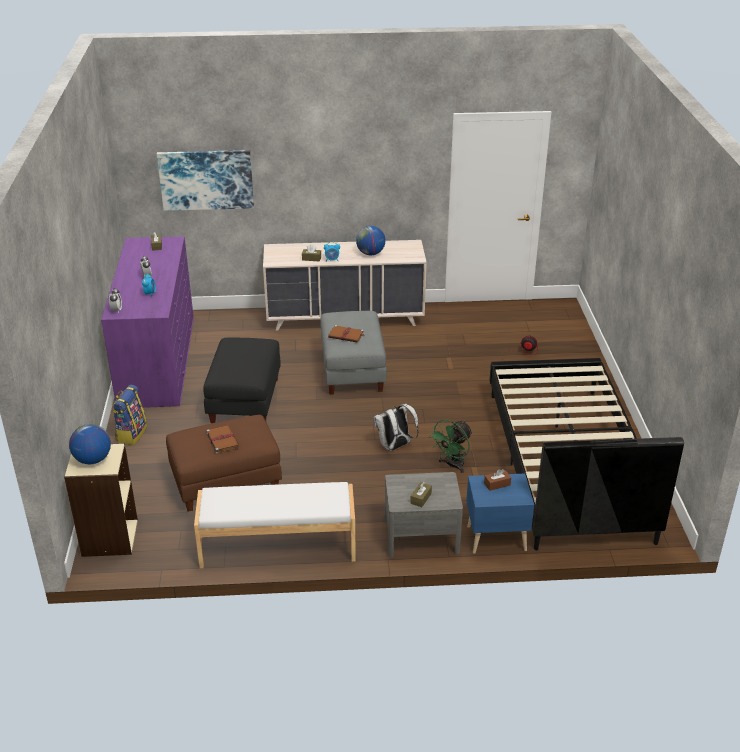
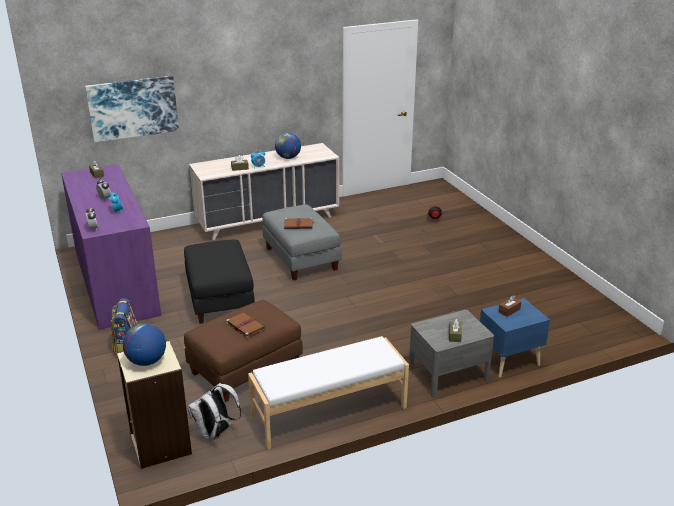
camera: 20 degrees left, 5 degrees down
white backpack [373,403,419,451] -> white backpack moved to [188,383,241,441]
green fan [429,420,473,473] -> none
black bed [489,358,684,550] -> none

